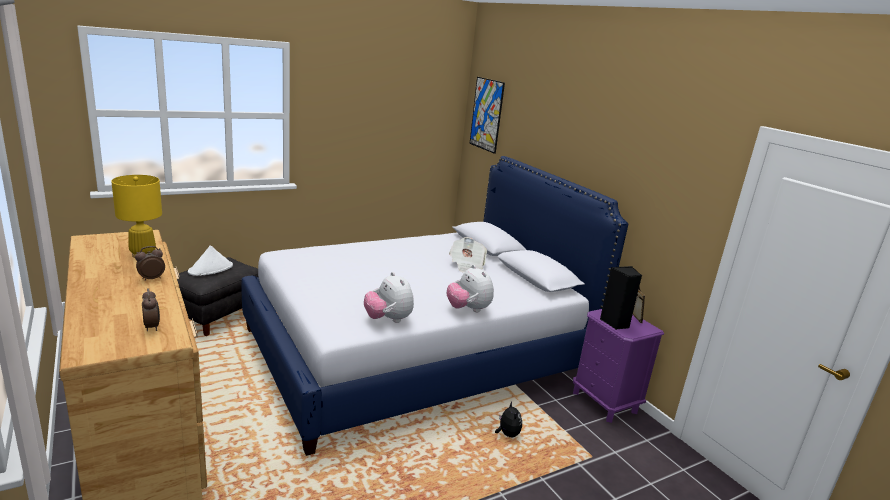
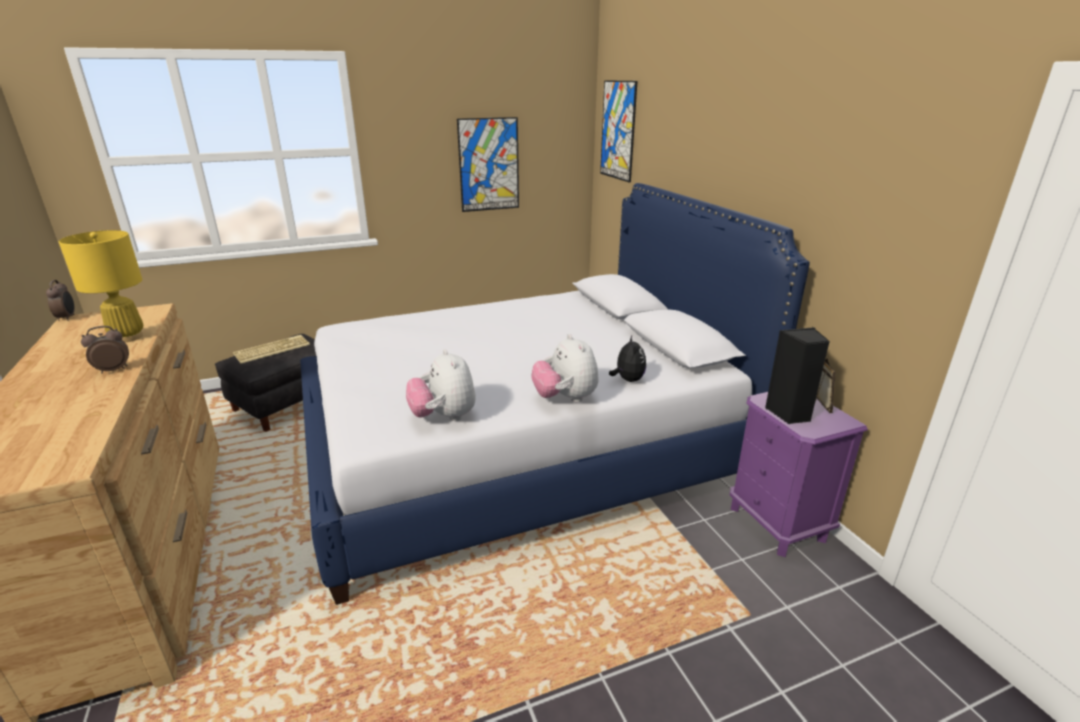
camera: 10 degrees right, 5 degrees up
alarm clock [142,288,160,331] -> alarm clock moved to [46,280,75,321]
white hat [188,245,233,276] -> keyboard [233,335,310,363]
newspaper [449,237,487,273] -> none
plush toy [495,402,522,438] -> plush toy moved to [609,336,646,382]
none -> picture [457,117,519,212]

